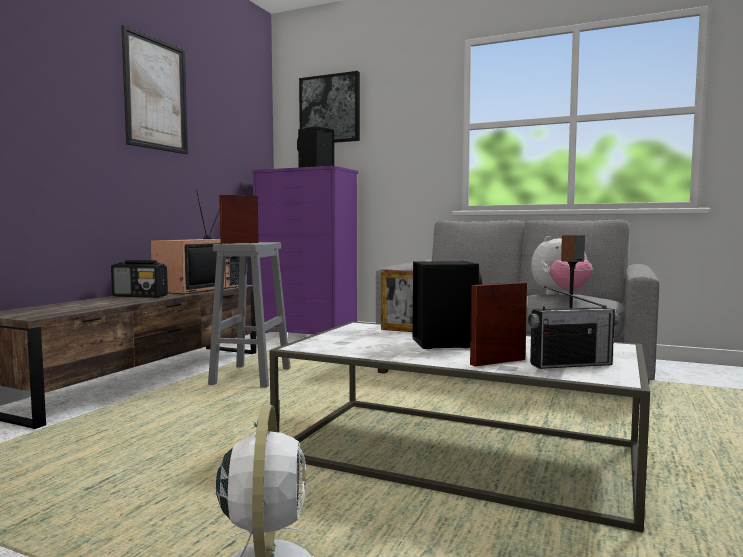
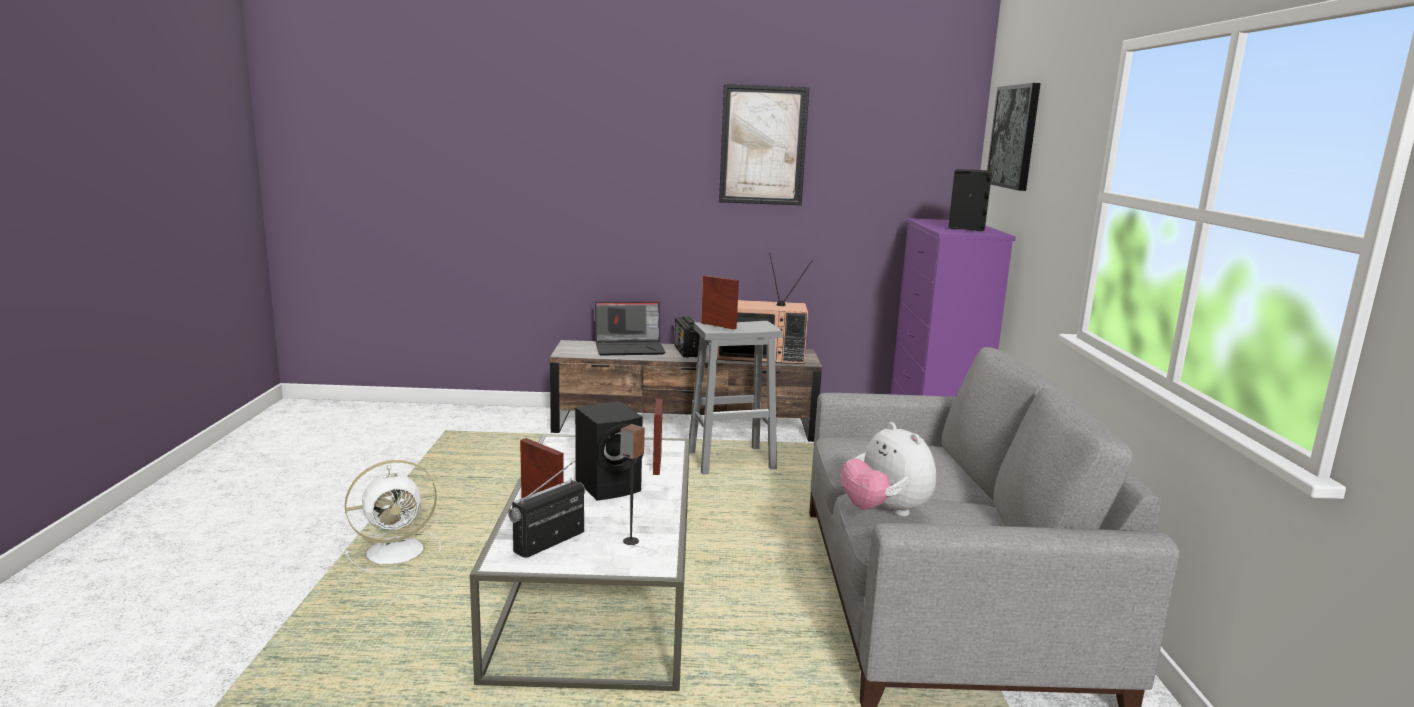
camera: 65 degrees right, 10 degrees up
radio [528,286,619,369] -> radio turned 75 degrees clockwise [508,463,585,558]
none -> laptop [595,302,666,356]

